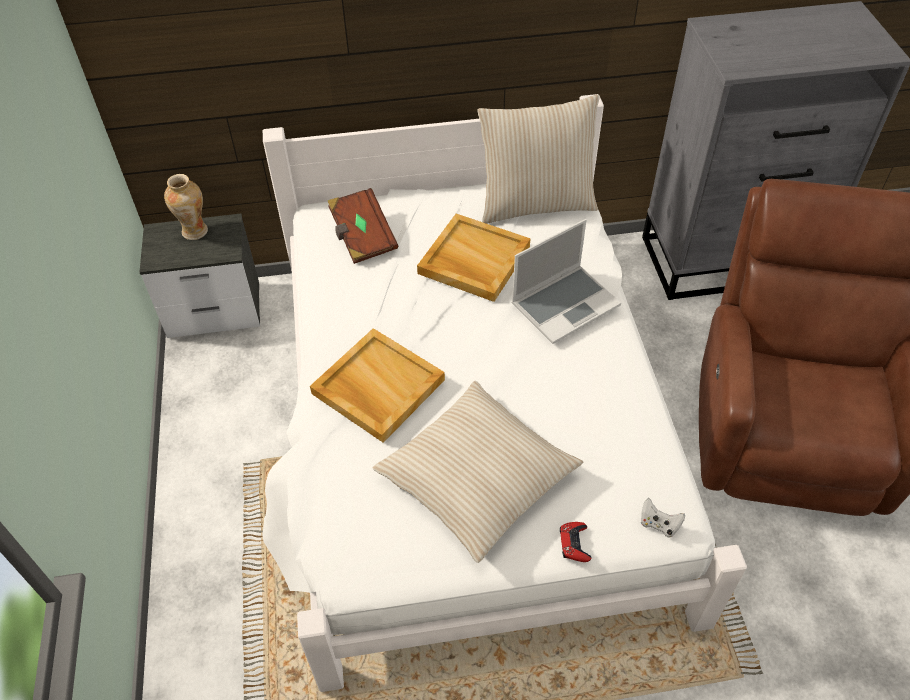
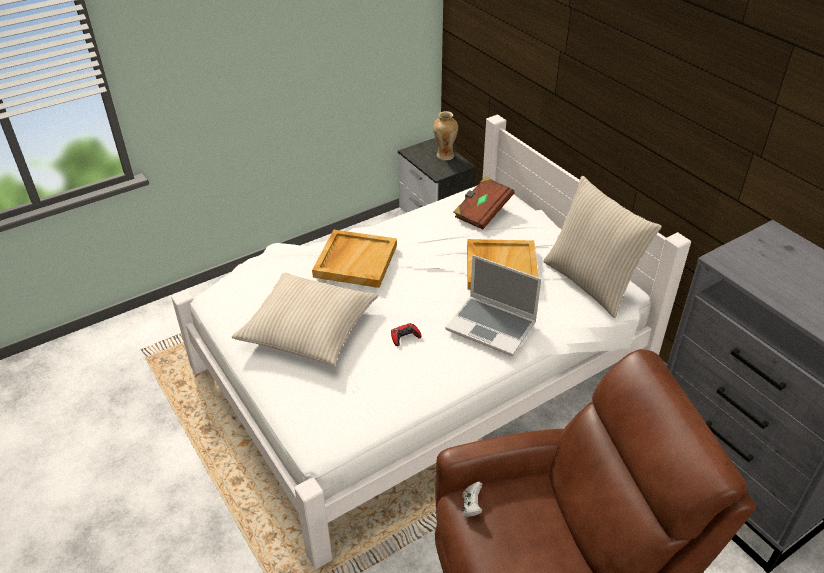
camera: 65 degrees right, 10 degrees down
red game controller [560,522,591,562] -> red game controller moved to [391,323,422,346]
white game controller [641,498,685,538] -> white game controller moved to [462,482,482,517]

